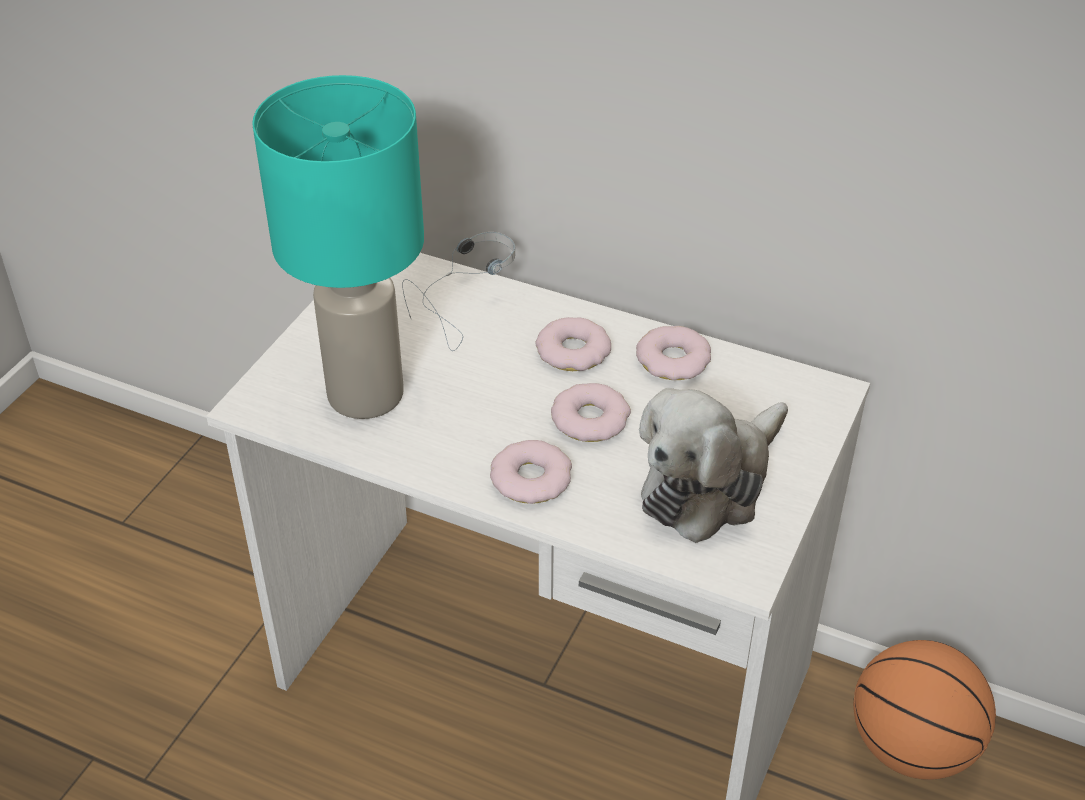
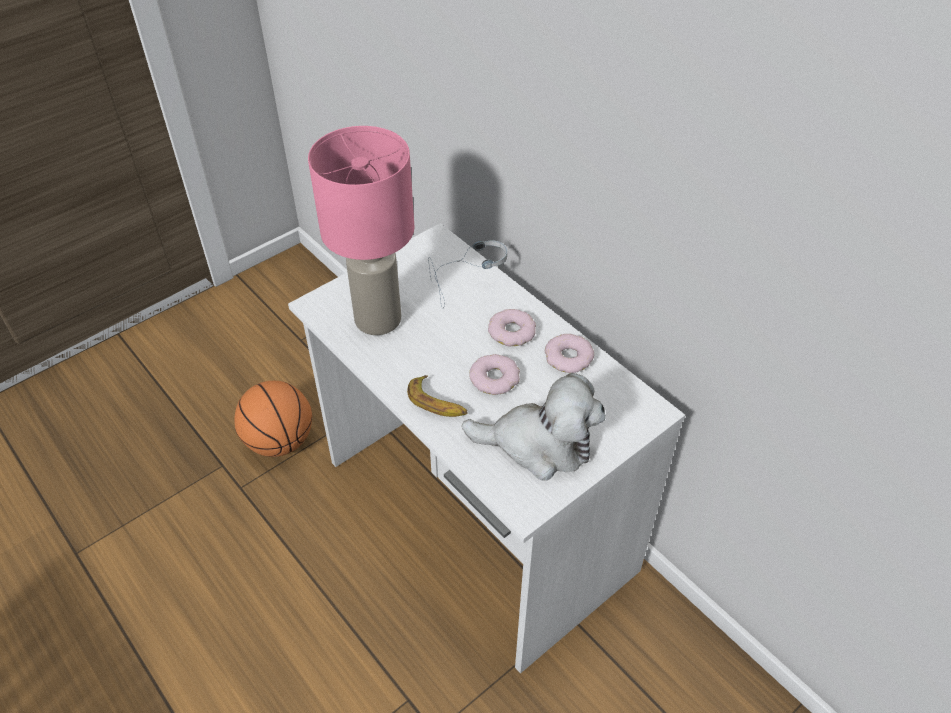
camera: 25 degrees right, 5 degrees up
turquoise table lamp [252,75,424,419] -> pink table lamp [308,126,415,335]
donut [490,440,572,504] -> banana [407,375,468,417]
plush toy [639,388,788,543] -> plush toy turned 150 degrees counterclockwise [462,373,606,481]
basketball [853,640,996,780] -> basketball moved to [234,381,312,457]

